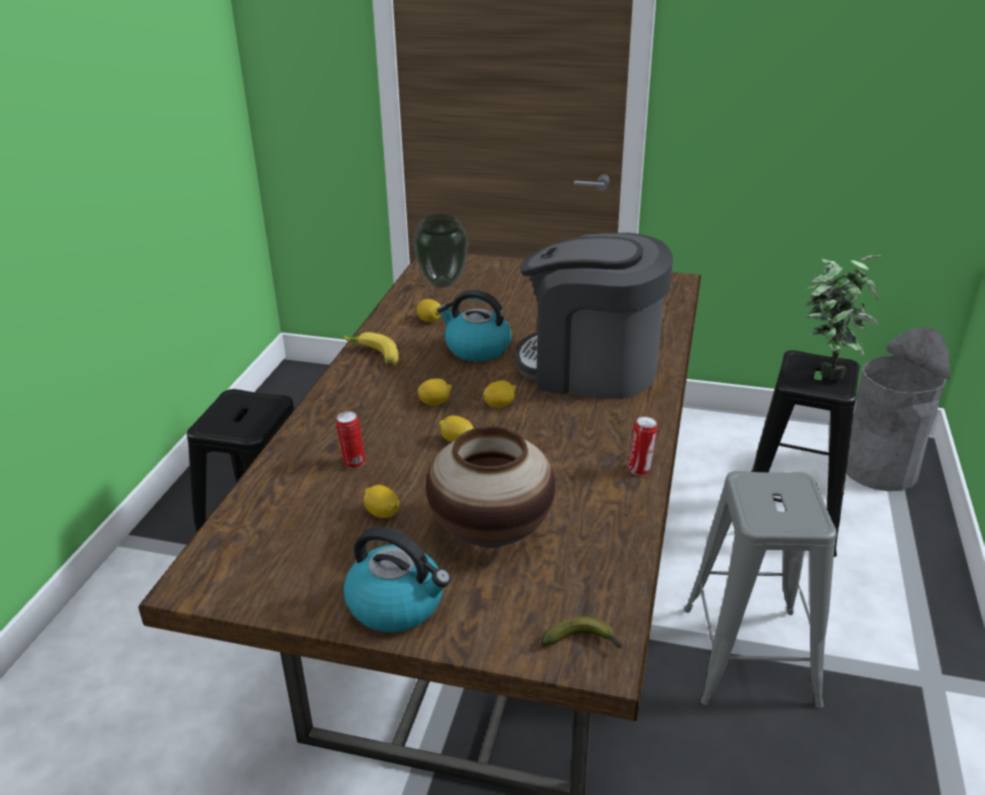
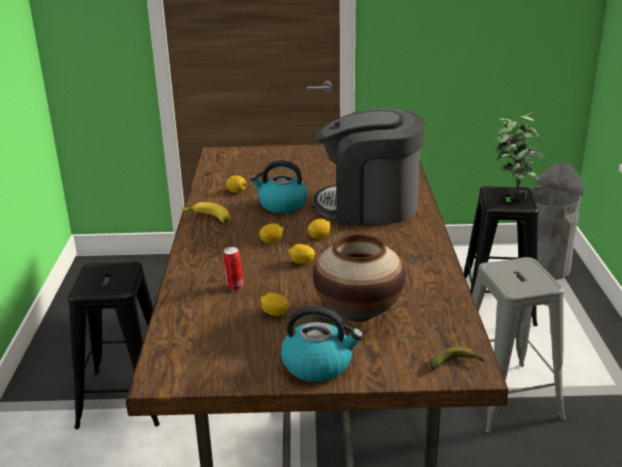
camera: 15 degrees left, 5 degrees down
vase [413,214,468,288] -> none
can [628,416,658,475] -> none

